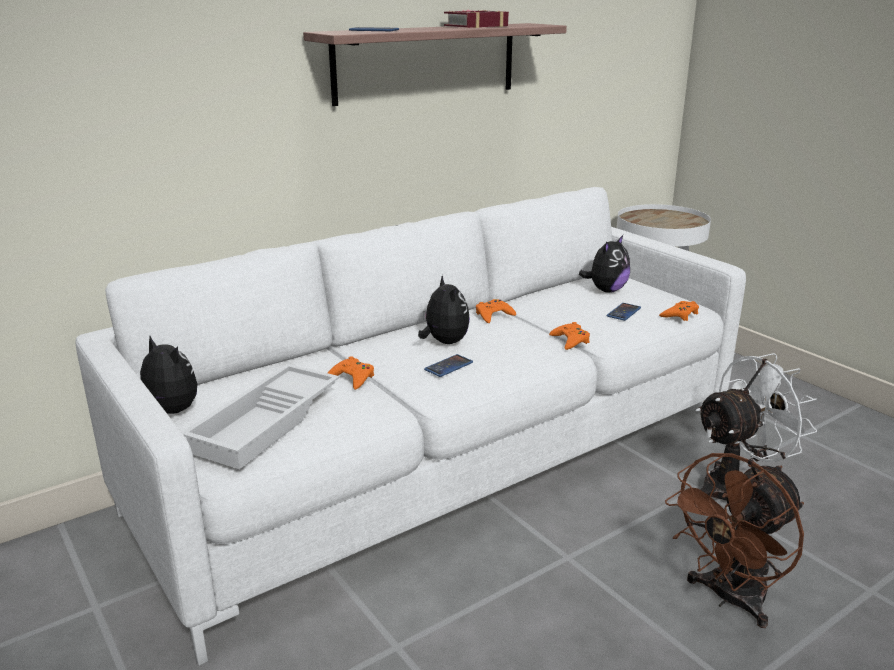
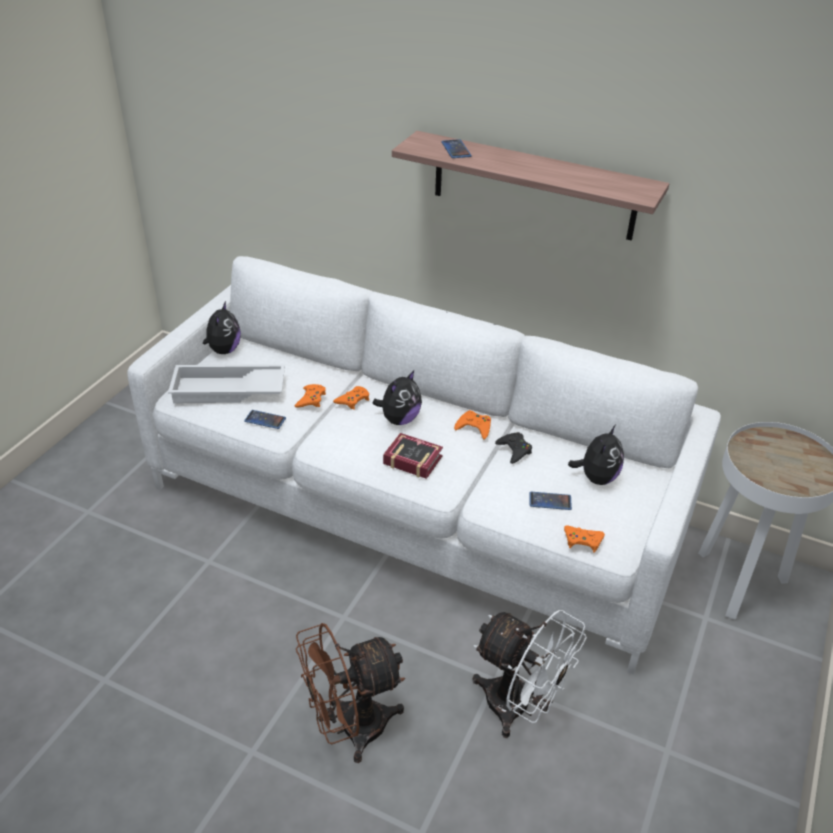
camera: 60 degrees right, 15 degrees up
phone [424,354,473,377] -> phone moved to [244,410,286,429]
book [444,9,509,28] -> book moved to [383,433,443,479]
orange game controller [549,322,590,350] -> orange game controller moved to [333,386,369,410]
plush toy [579,235,630,293] -> plush toy turned 75 degrees counterclockwise [568,425,624,485]
brown fan [665,453,804,628] -> brown fan turned 45 degrees counterclockwise [296,623,405,763]
none -> black game controller [495,432,532,464]

